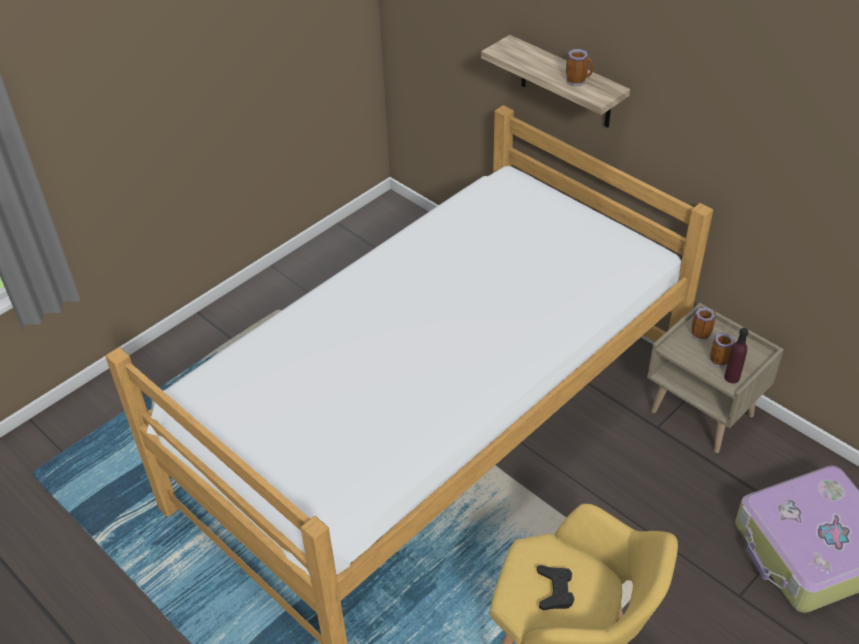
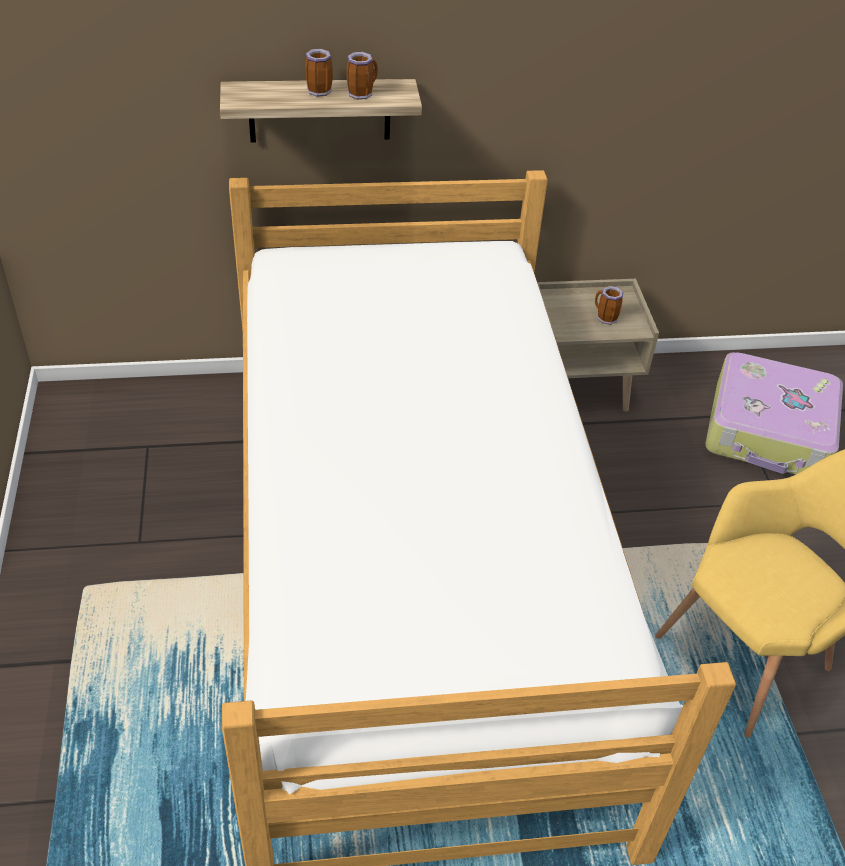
camera: 55 degrees left, 0 degrees up
black game controller [537,565,574,610] -> none
mug [691,307,716,341] -> mug moved to [305,49,333,97]
purple bottle [724,328,748,383] -> none

